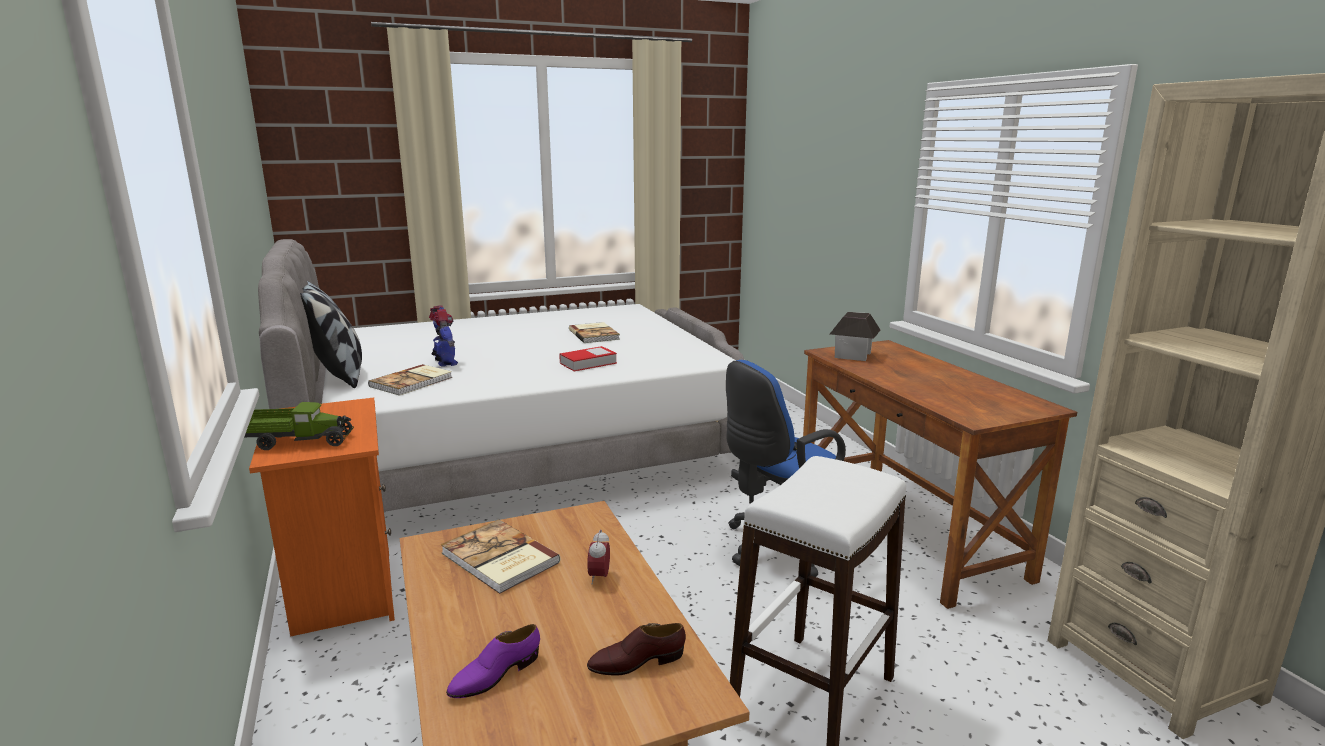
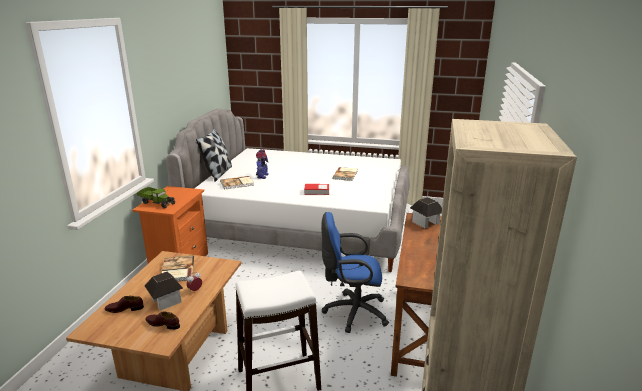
camera: 35 degrees right, 5 degrees up
purple shoe [446,624,540,698] -> brown shoe [105,296,144,313]
none -> toy house [145,272,183,311]

